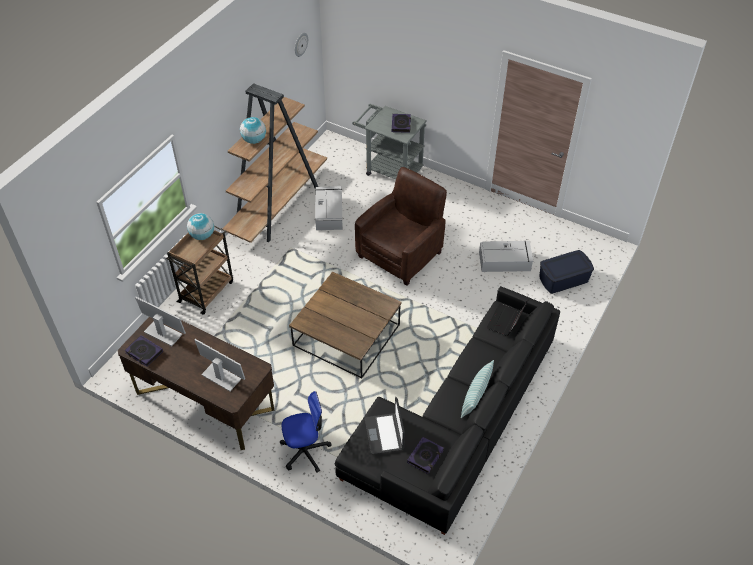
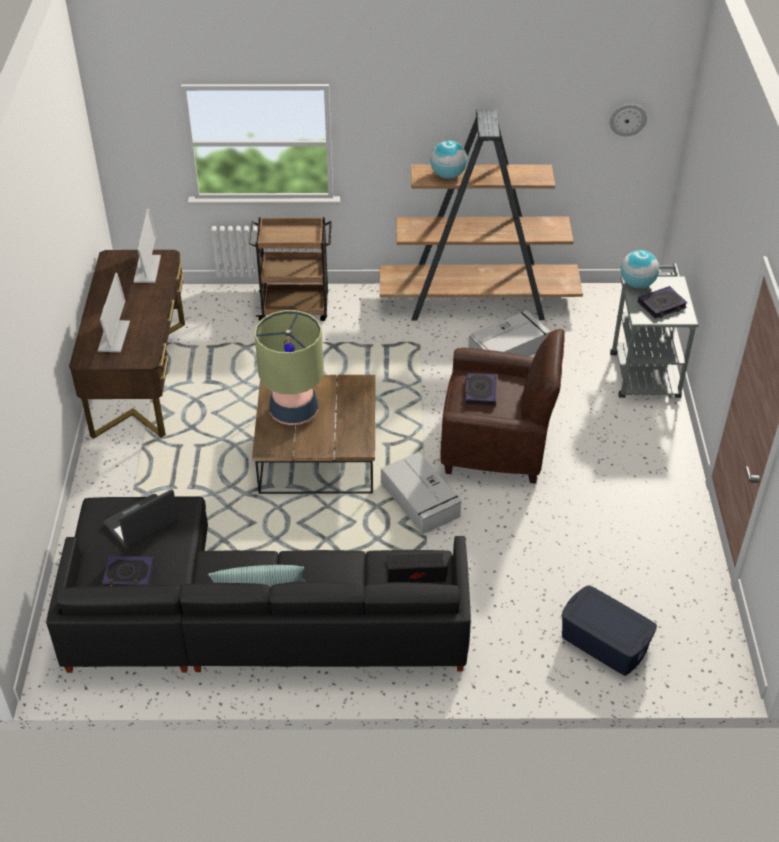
camera: 60 degrees right, 5 degrees down
book [124,335,163,367] -> book moved to [464,373,497,406]
globe [187,213,214,240] -> globe moved to [621,250,659,288]
office chair [280,391,332,473] -> none
grey storage box [479,241,533,272] -> grey storage box moved to [381,452,462,534]
none -> table lamp [254,310,324,425]

